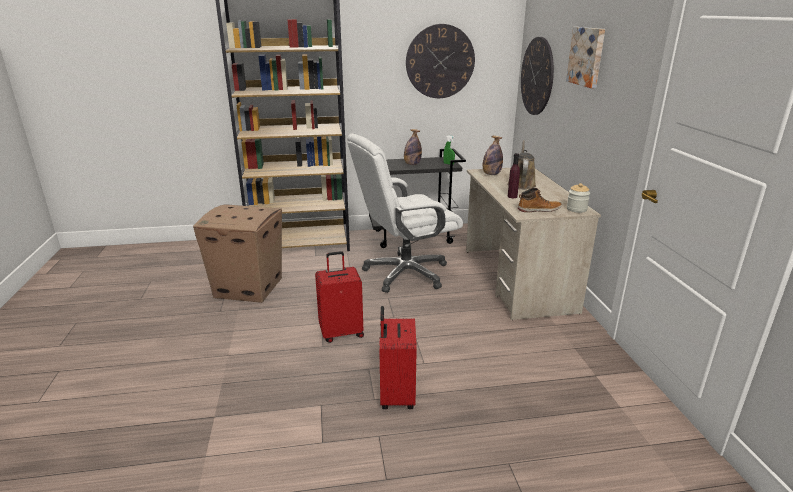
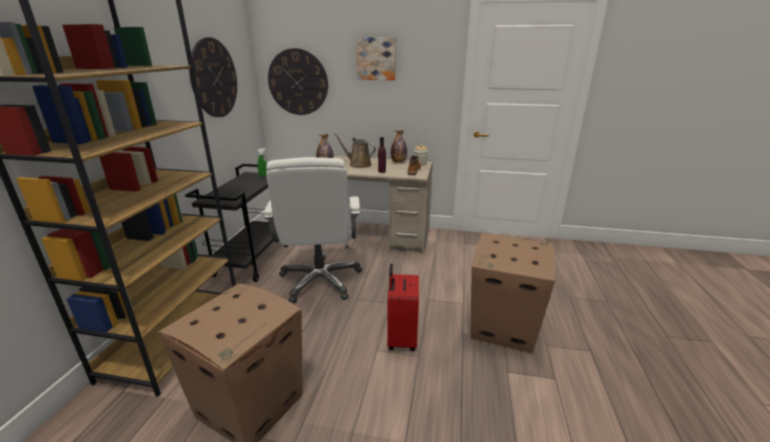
camera: 70 degrees left, 0 degrees up
red suitcase [379,306,417,409] -> cardboard box [471,233,555,353]
bottle [404,129,422,165] -> bottle moved to [391,130,407,163]

